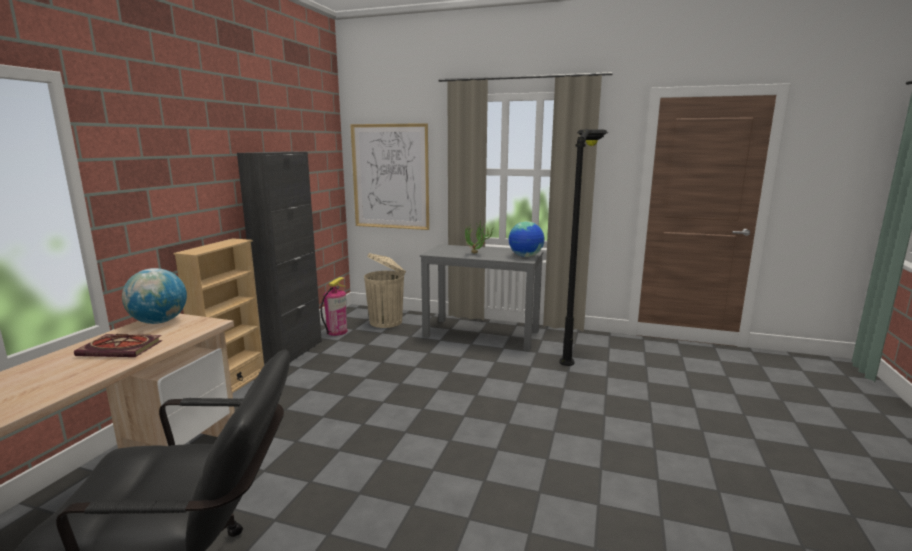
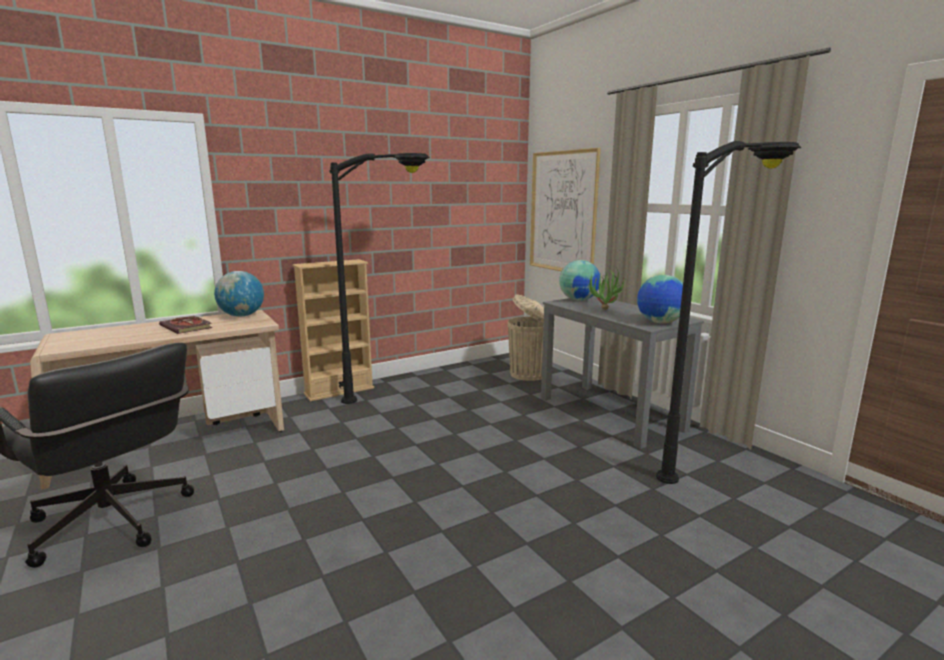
camera: 40 degrees right, 0 degrees up
black cabinet [237,152,322,363] -> none
fire extinguisher [320,277,347,336] -> none
none -> black floor lamp [329,153,430,404]
none -> globe [559,260,600,301]

